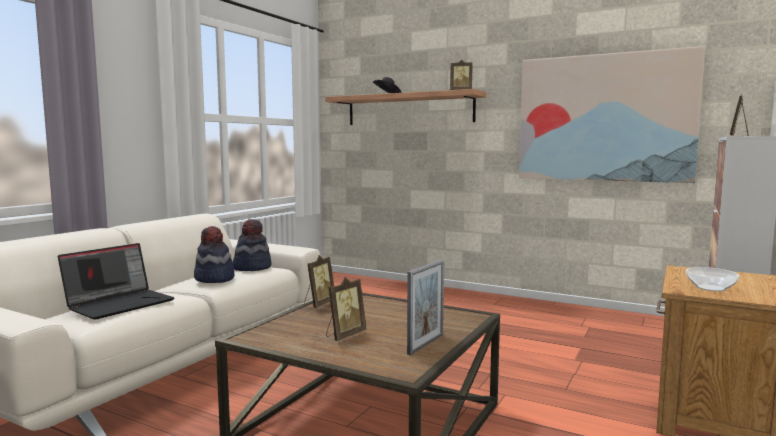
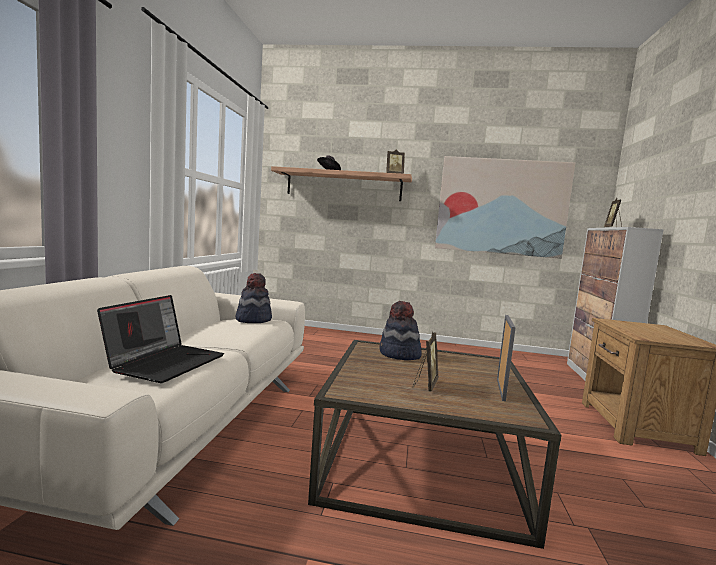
camera: 20 degrees left, 0 degrees up
hat [194,226,235,283] -> hat moved to [379,301,422,360]
picture frame [304,255,334,308] -> none
bowl [686,267,739,292] -> none

